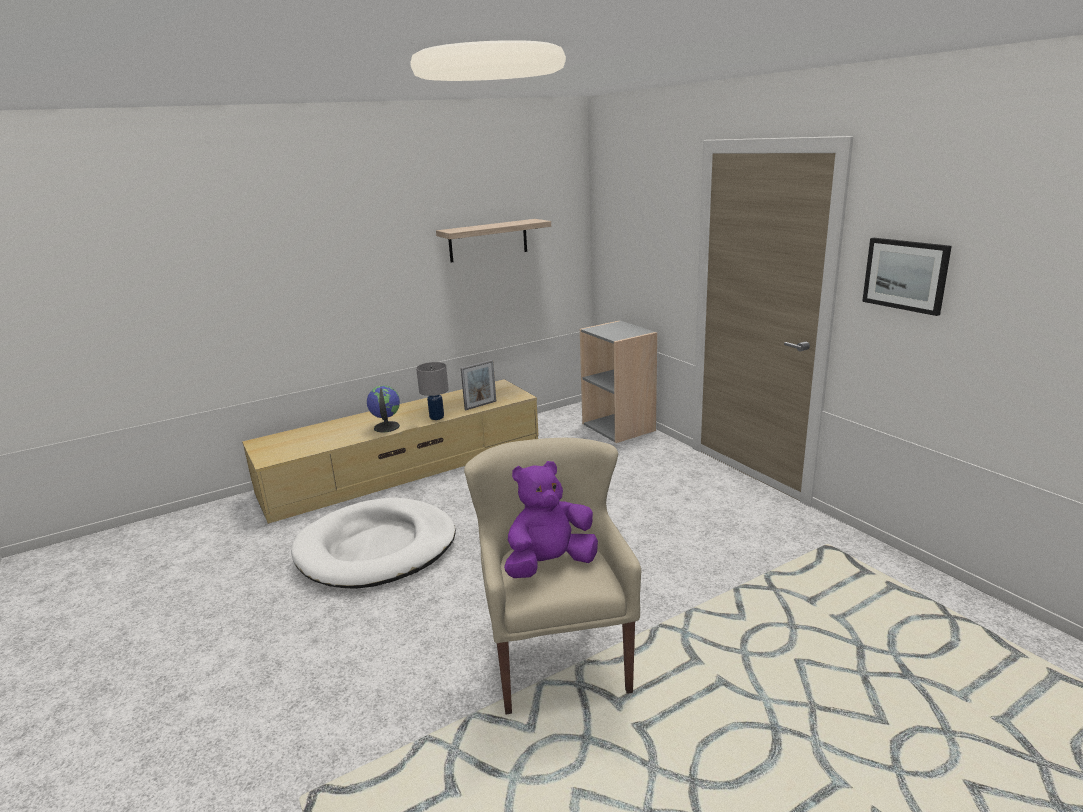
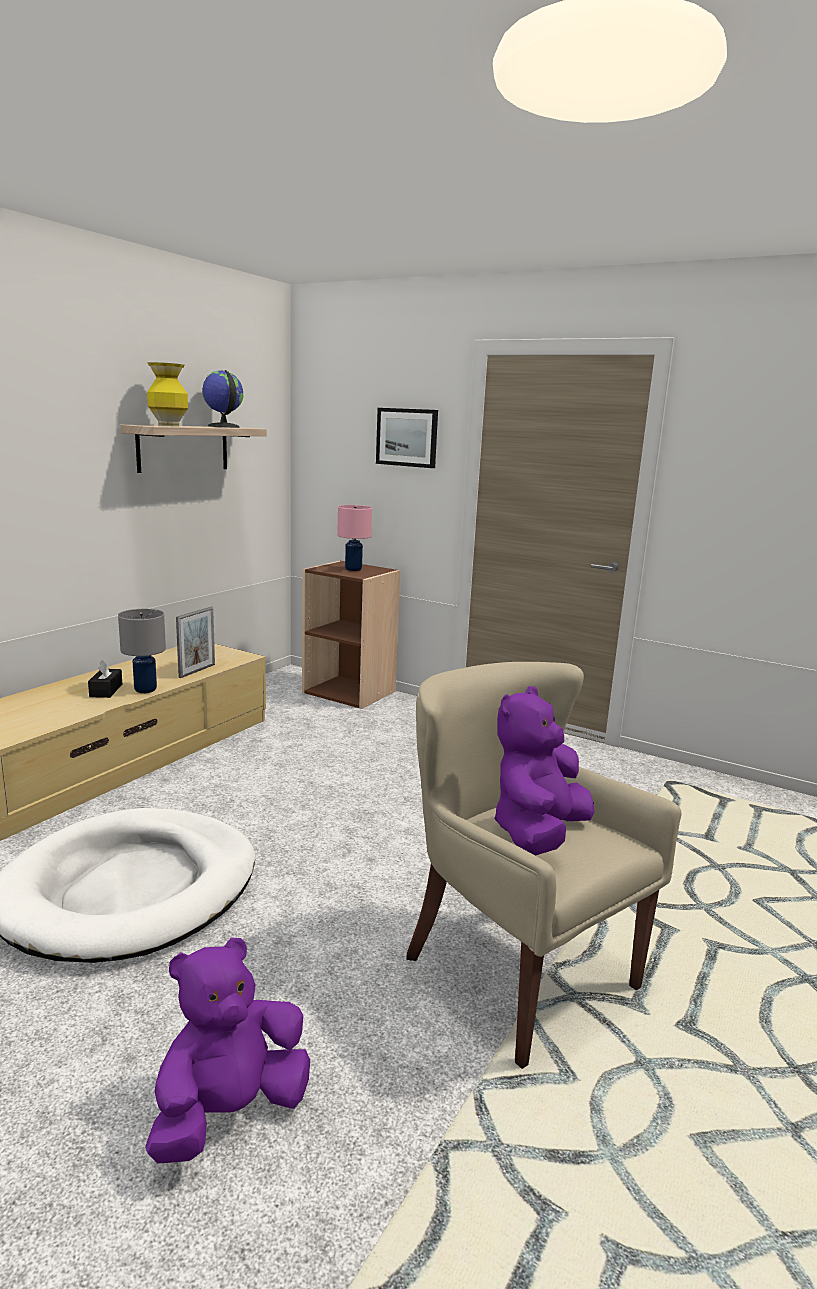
camera: 30 degrees left, 5 degrees down
globe [367,386,400,433] -> globe moved to [202,370,244,428]
grey bookcase [580,320,657,443] -> brown bookcase [302,561,401,709]
picture [862,238,952,316] -> picture moved to [376,408,438,468]
none -> black tissue box [88,659,122,698]
none -> purple plush toy [145,938,310,1163]
none -> vase [147,362,188,427]
none -> pink table lamp [337,505,372,571]

